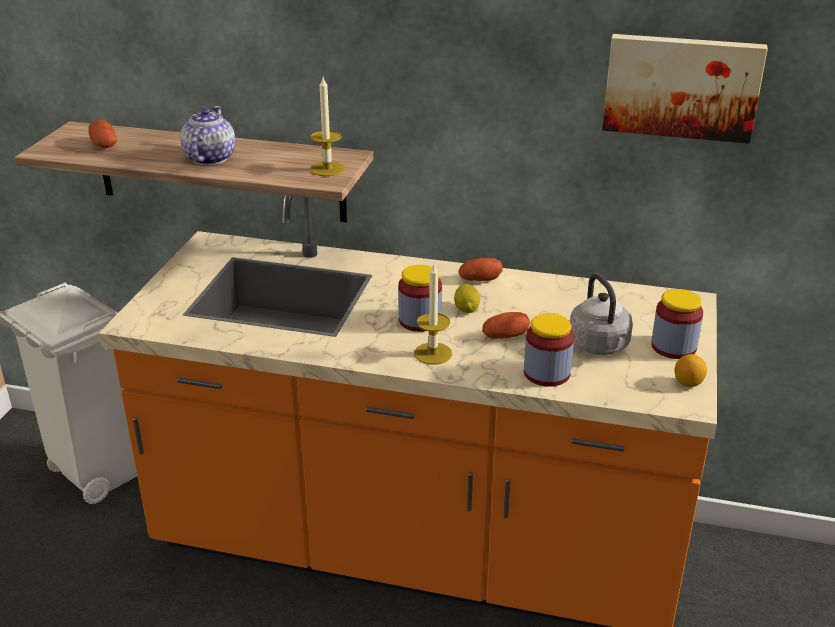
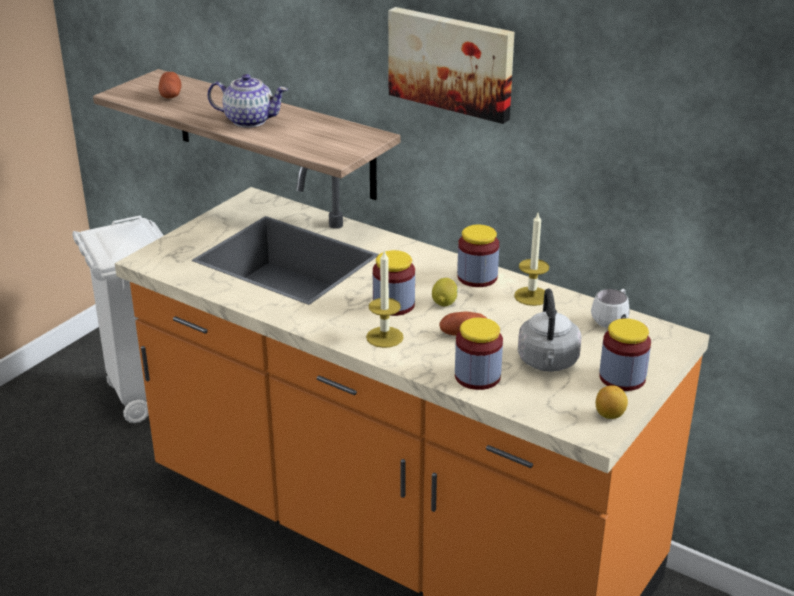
camera: 20 degrees right, 0 degrees up
teapot [180,106,236,165] -> teapot turned 75 degrees clockwise [207,74,288,128]
candle [310,77,345,176] -> candle moved to [514,213,549,306]
potato [458,258,503,281] -> jar [457,225,499,287]
picture [602,34,768,144] -> picture moved to [388,7,514,124]
none -> white mug [591,289,630,328]

